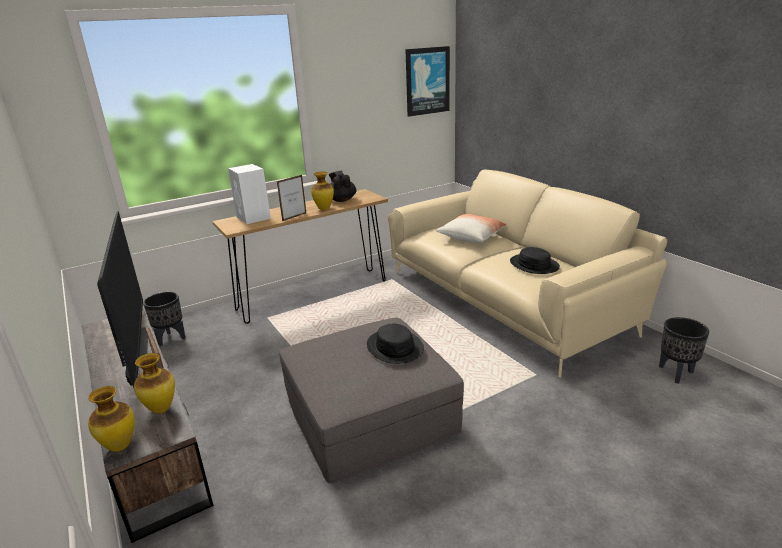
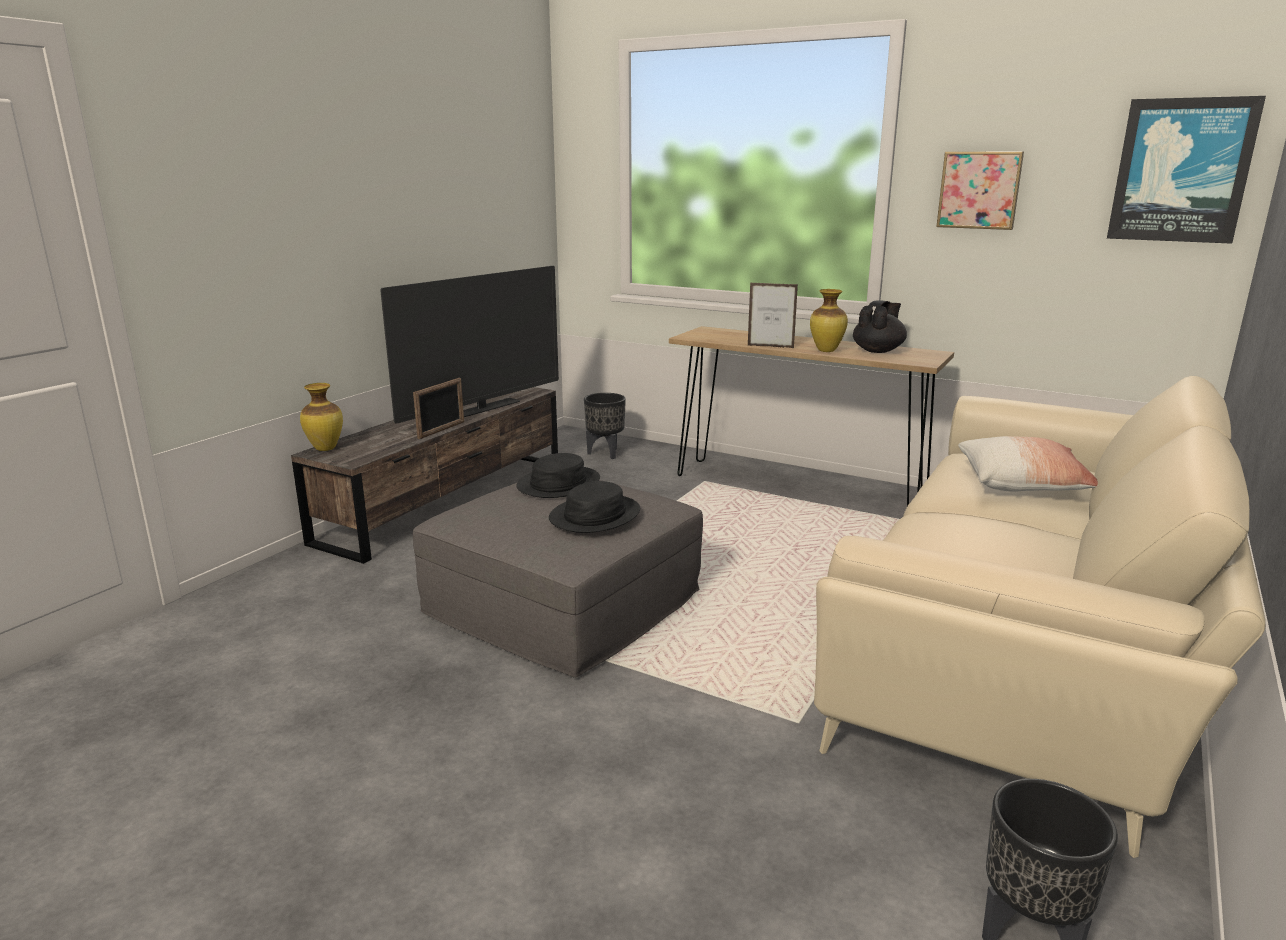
camera: 60 degrees right, 5 degrees down
vase [134,353,175,414] -> none
white speaker [228,164,271,224] -> none
black hat [510,247,560,274] -> black hat moved to [516,453,600,498]
none -> picture [936,152,1024,230]

